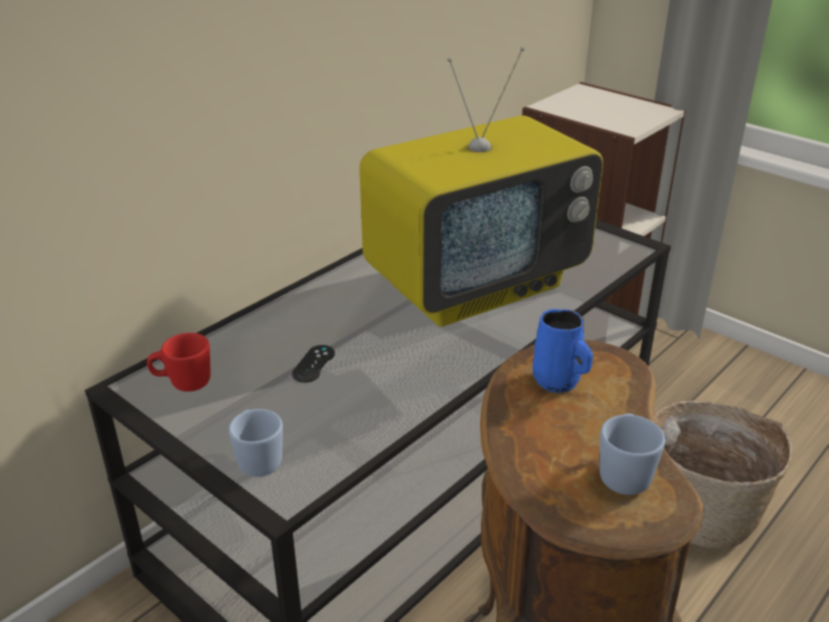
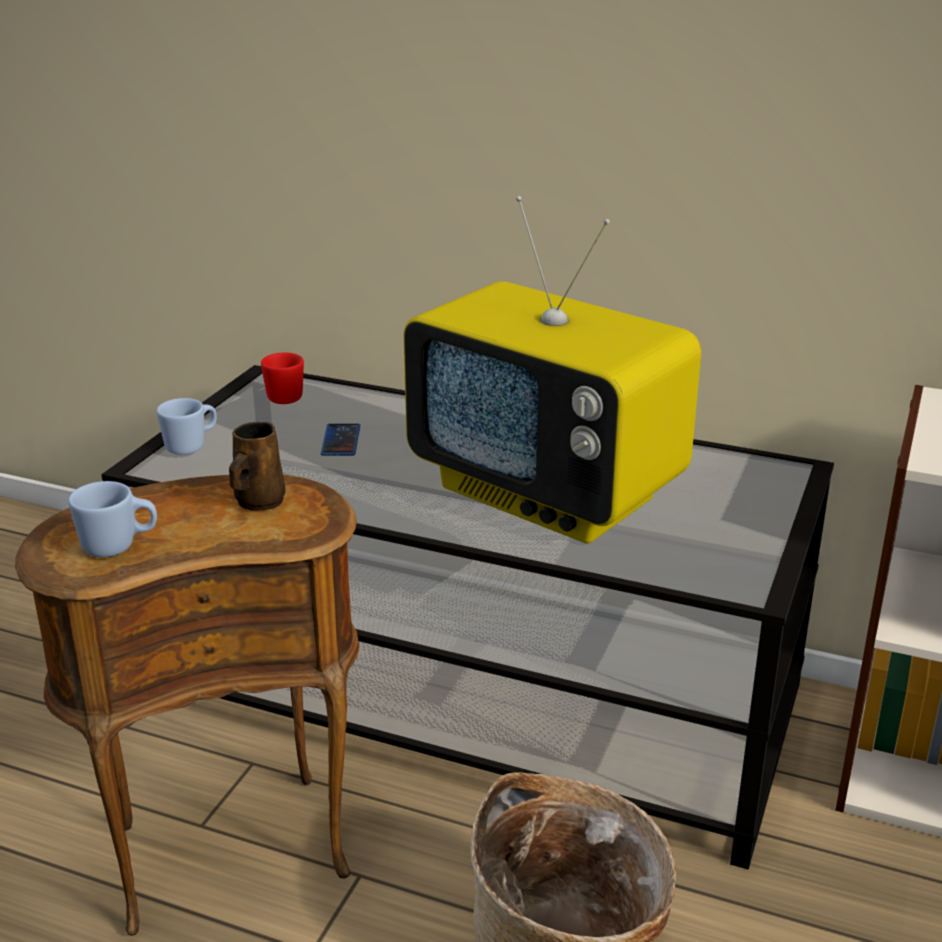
camera: 70 degrees right, 5 degrees down
black game controller [292,345,335,383] -> phone [321,423,360,456]
blue mug [533,309,593,393] -> brown mug [229,422,286,511]

